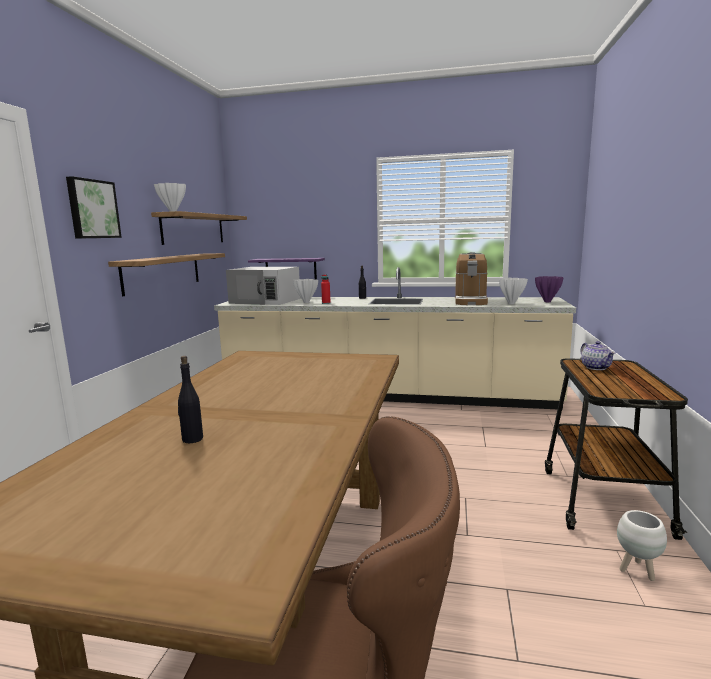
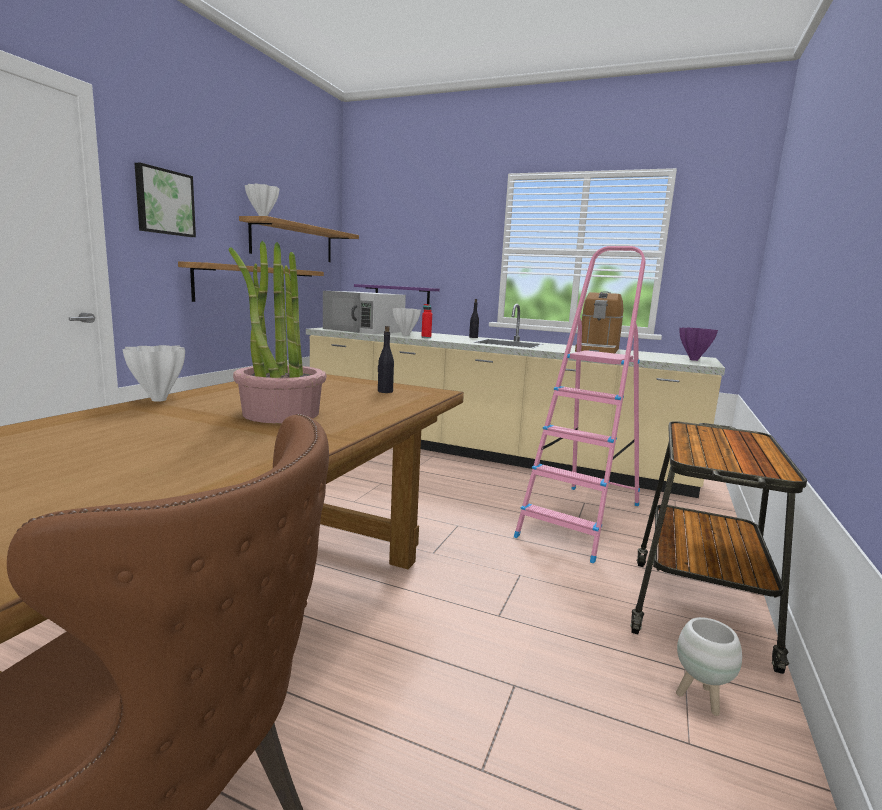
camera: 10 degrees right, 0 degrees up
black bottle [178,356,203,443] -> black bottle moved to [378,326,394,393]
white vase [499,278,528,304] -> white vase moved to [122,345,185,402]
teapot [580,341,616,370] -> none
none -> potted plant [228,241,326,423]
none -> pink step ladder [514,246,646,563]

